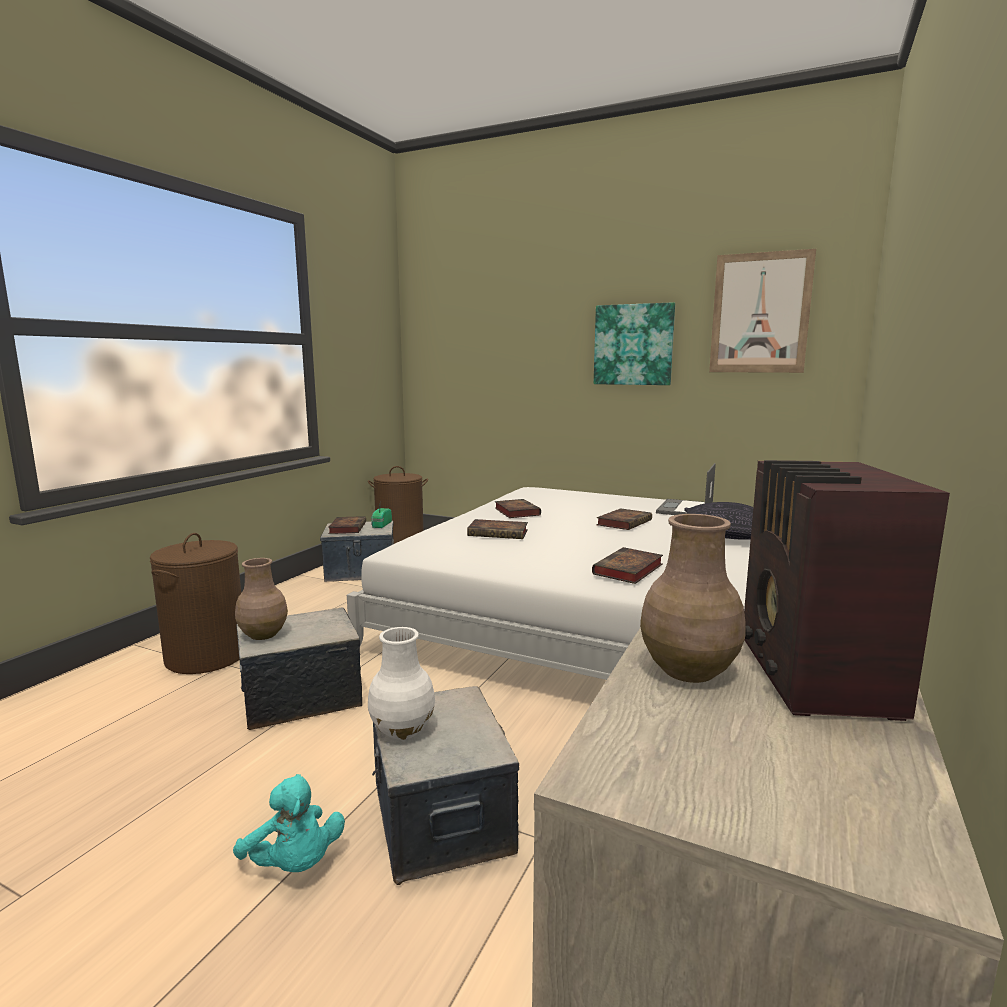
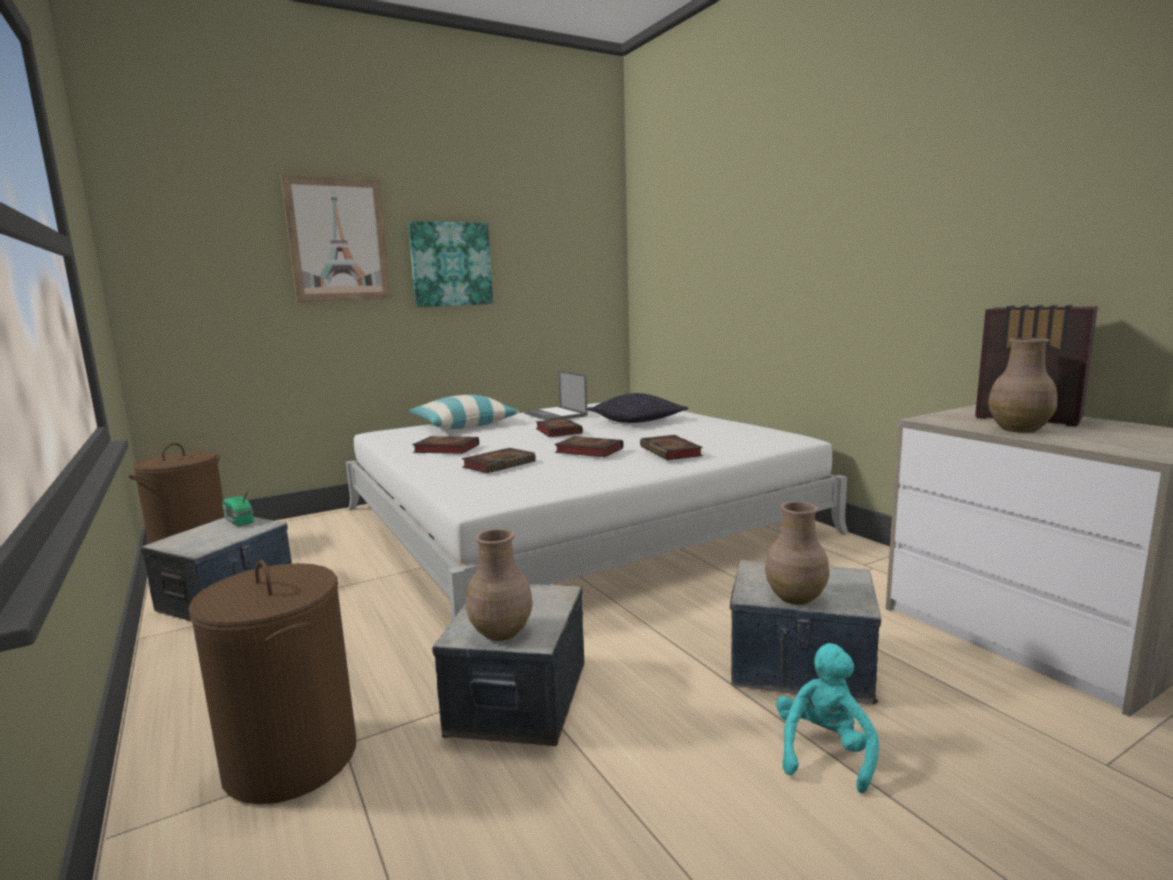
camera: 55 degrees left, 0 degrees up
turquoise plush toy [233,774,345,872] -> turquoise plush toy turned 60 degrees counterclockwise [776,643,879,794]
book [328,516,366,534] -> book moved to [554,436,623,457]
white vase [368,627,435,740] -> brown vase [765,502,829,605]
picture [709,249,816,373] -> picture moved to [281,175,391,303]
none -> pillow [409,395,519,429]

